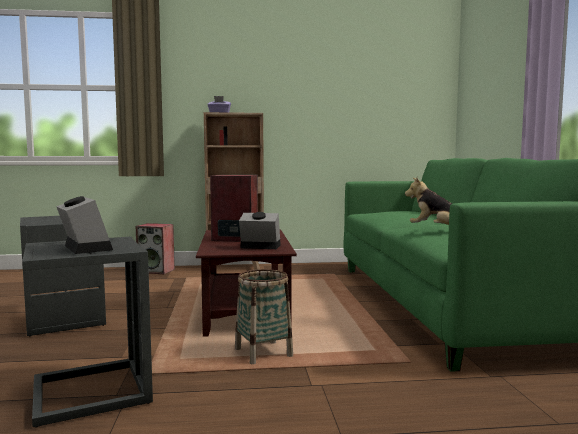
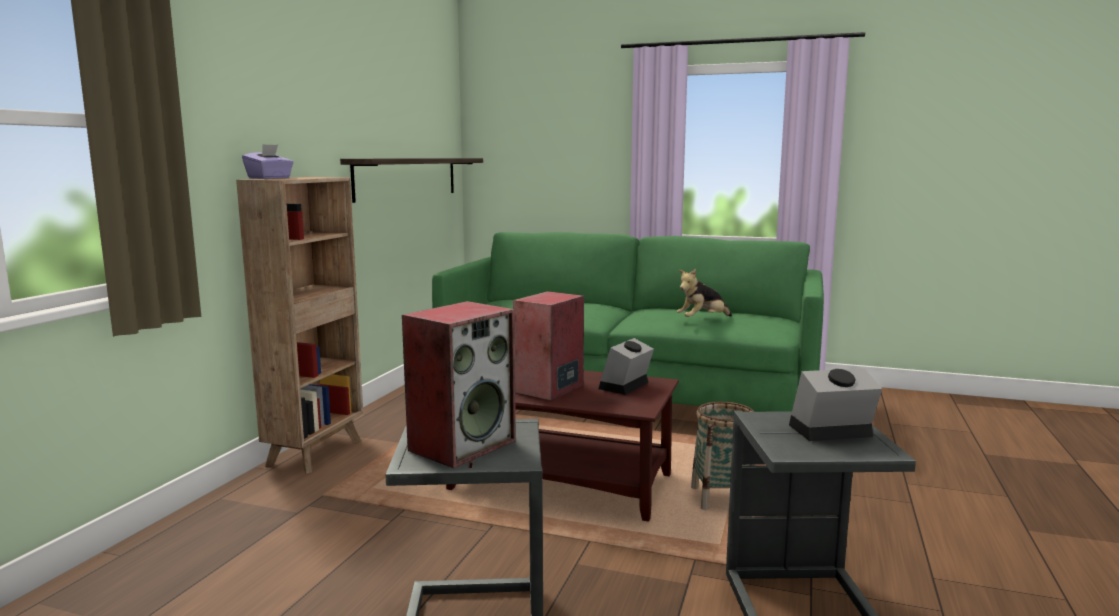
camera: 65 degrees left, 5 degrees up
speaker [136,223,175,274] -> speaker moved to [402,301,516,468]
none -> shelf [340,158,483,203]

